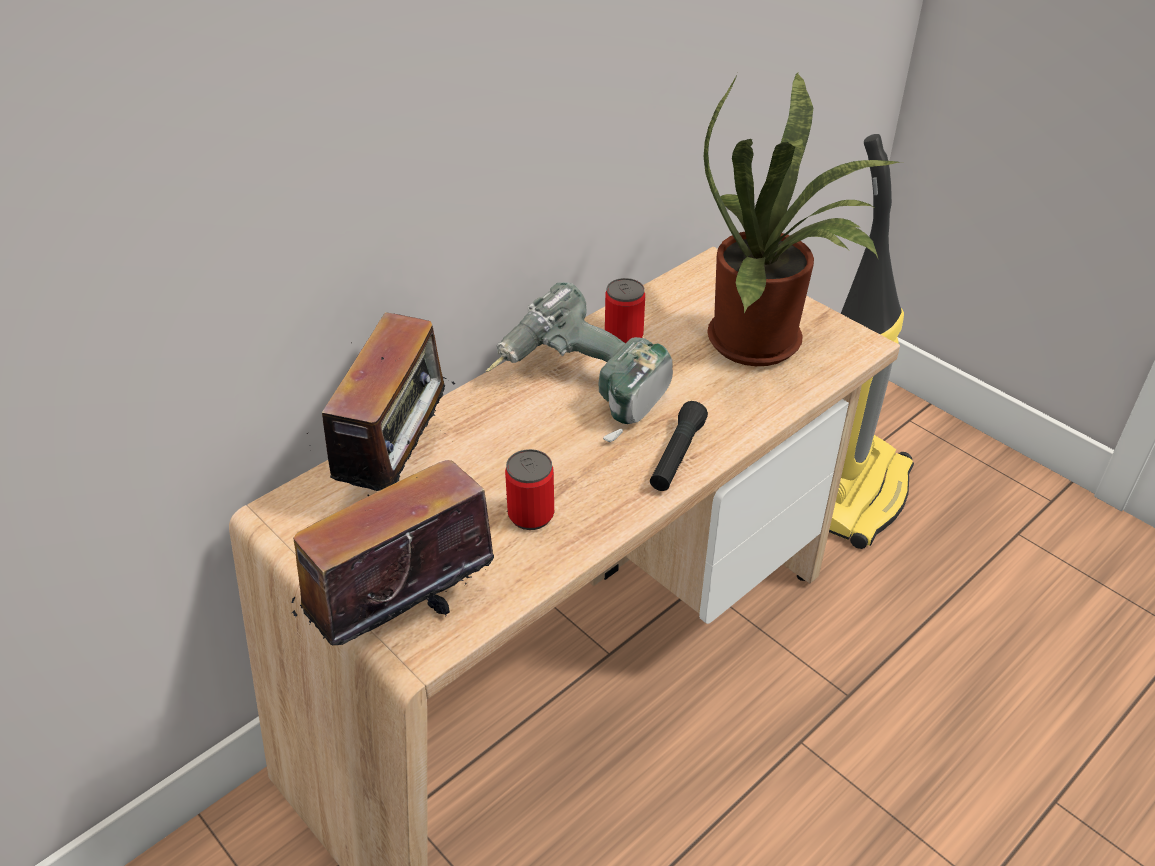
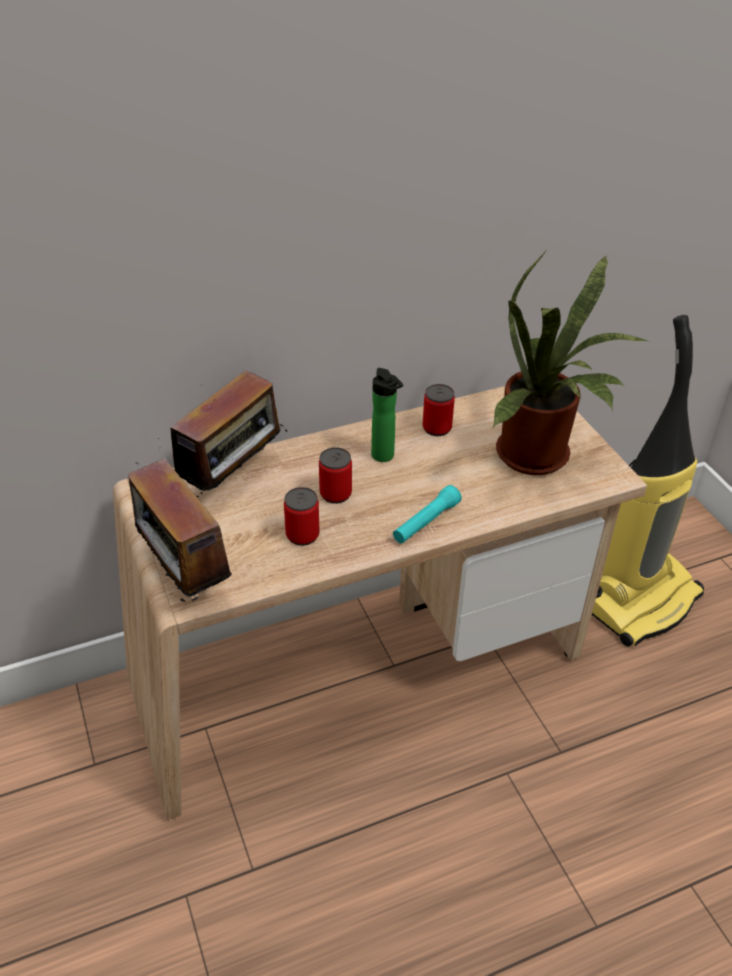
camera: 20 degrees right, 0 degrees up
radio [292,440,508,645] -> radio turned 105 degrees counterclockwise [128,459,232,602]
power drill [486,282,673,442] -> bottle [371,368,403,462]
black flashlight [650,401,708,491] -> turquoise flashlight [393,485,462,544]
none -> can [319,447,352,504]

